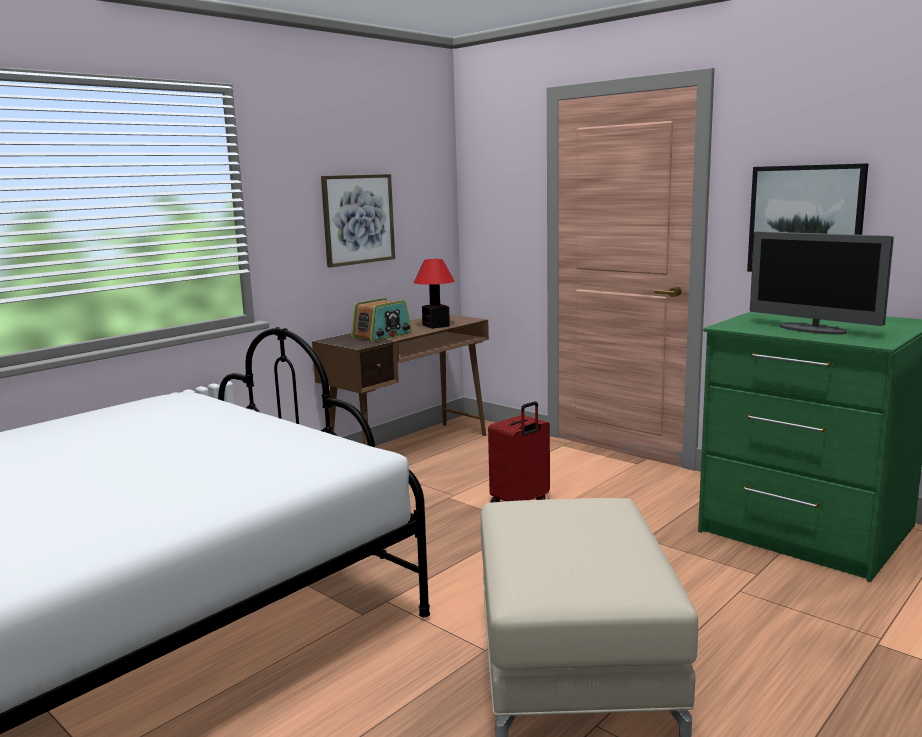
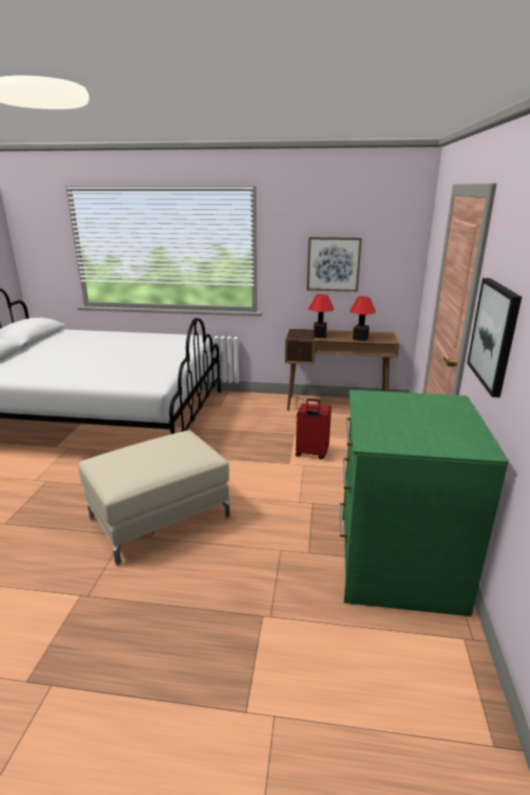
camera: 55 degrees right, 10 degrees up
radio [351,298,412,342] -> table lamp [309,294,334,338]
monitor [750,231,894,335] -> none

